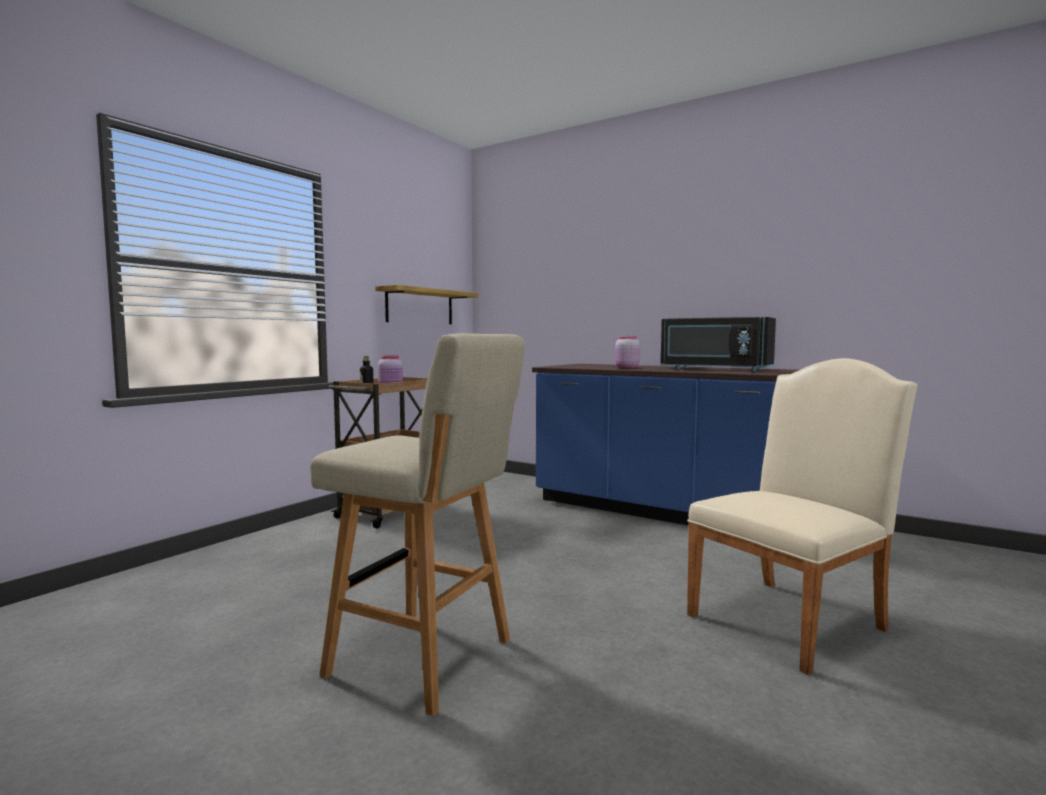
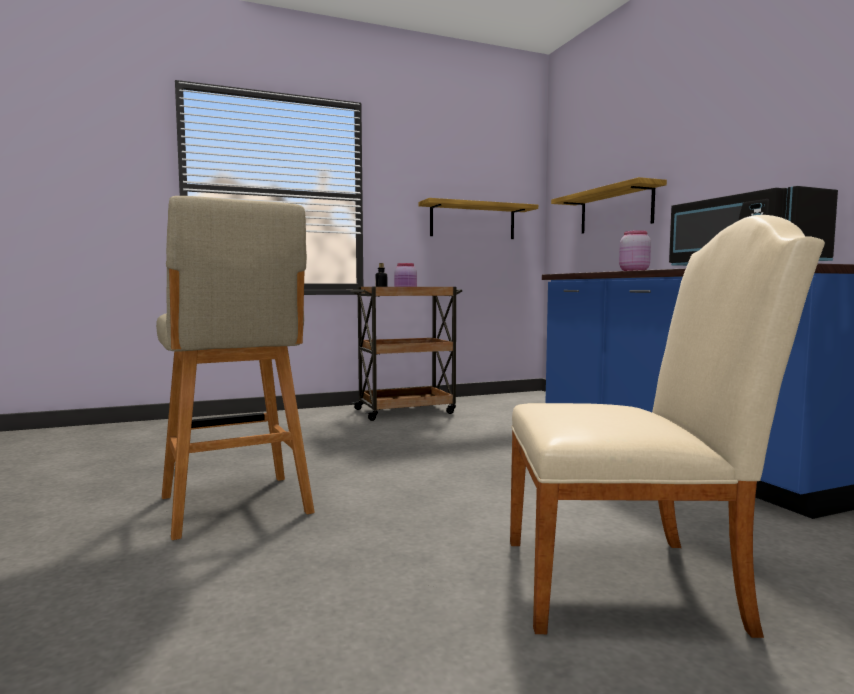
camera: 35 degrees right, 0 degrees up
none -> shelf [551,177,667,234]

